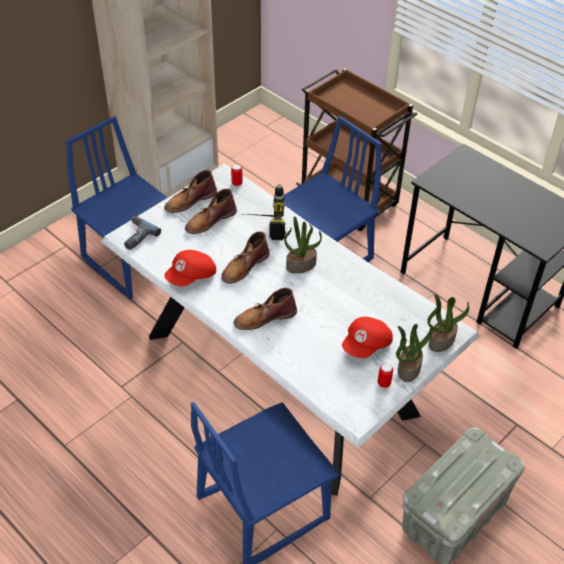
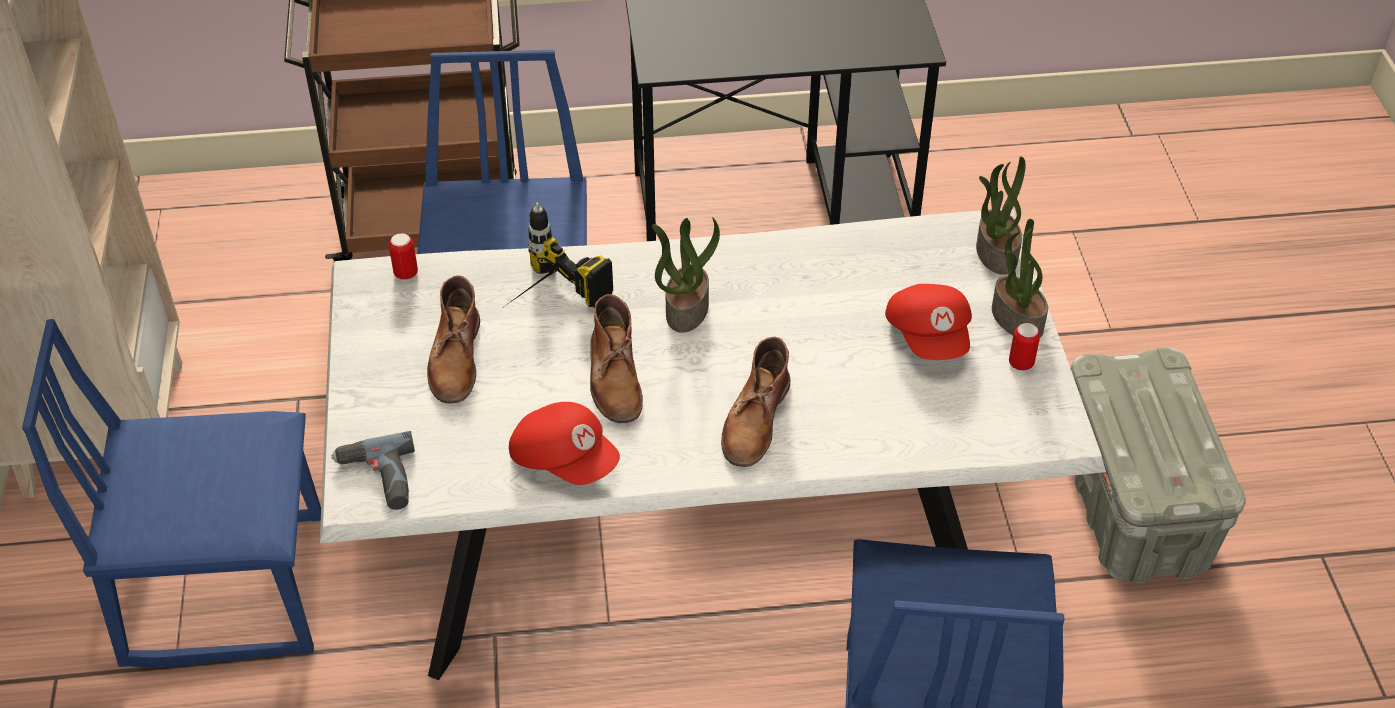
camera: 50 degrees left, 0 degrees up
brown boot [164,170,217,213] -> none
red cap [164,250,216,286] -> red cap turned 45 degrees counterclockwise [509,402,620,485]

